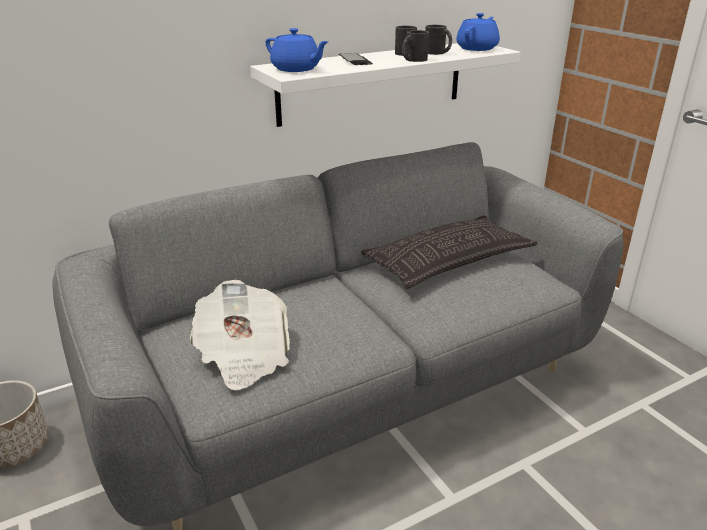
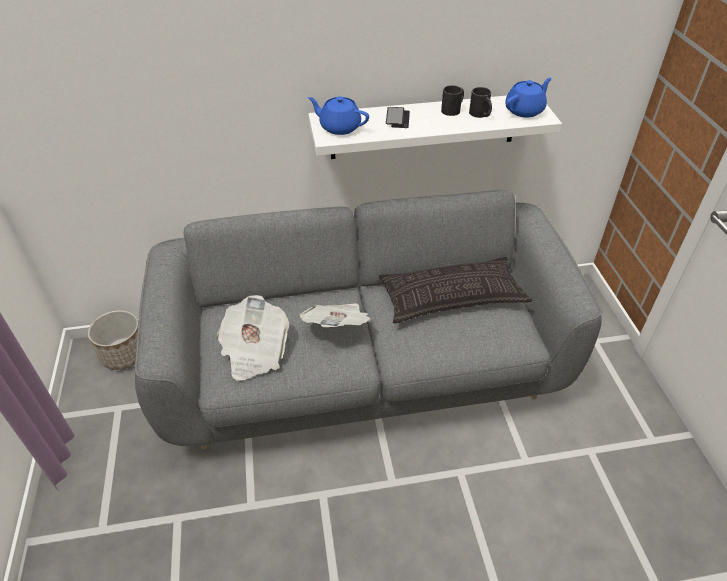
camera: 20 degrees right, 15 degrees up
blue teapot [266,28,329,72] -> blue teapot turned 150 degrees clockwise [308,96,369,135]
black mug [402,30,429,62] -> none
none -> newspaper [300,303,371,327]

